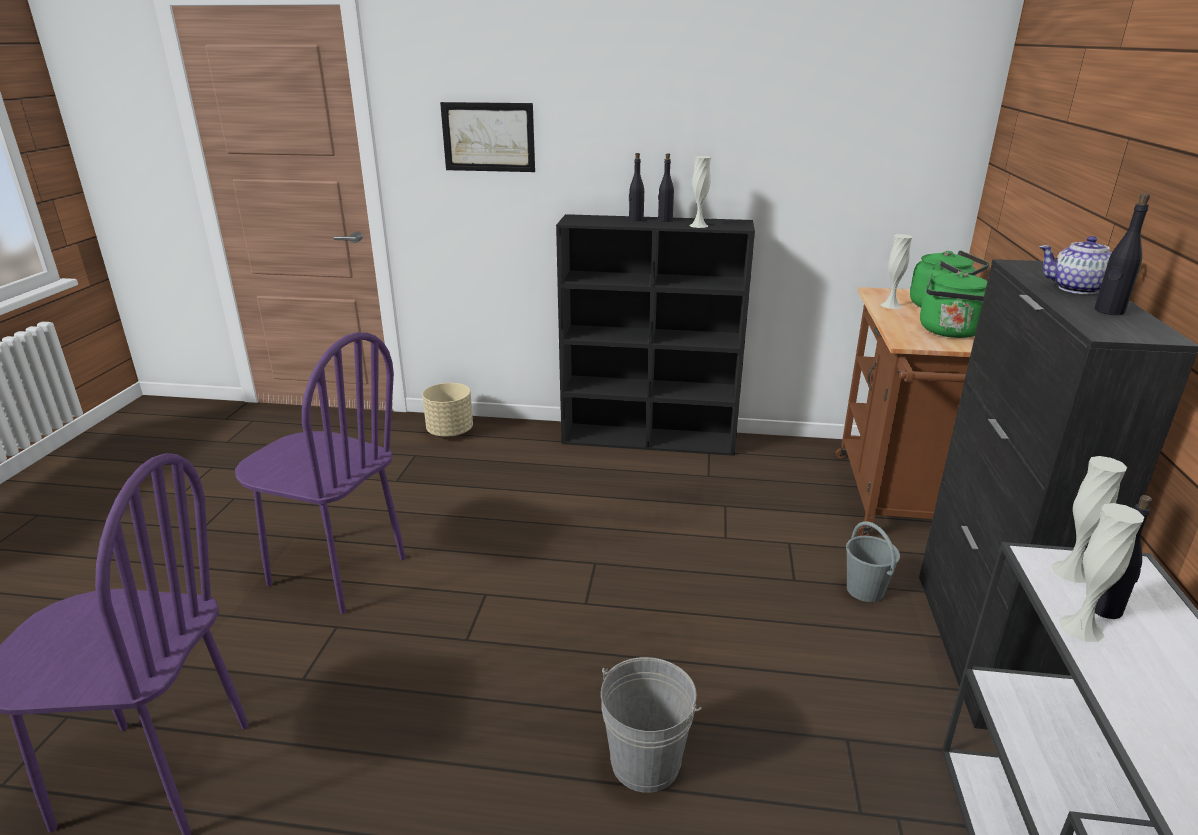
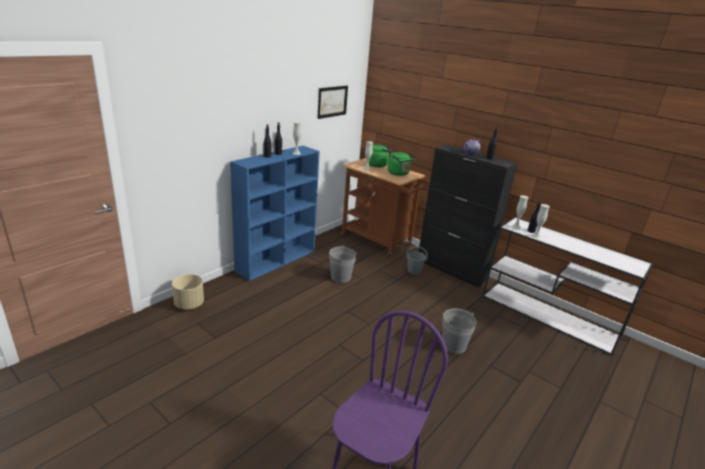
camera: 60 degrees left, 0 degrees up
purple chair [235,332,406,614] -> none
picture [440,102,535,172] -> picture moved to [317,85,348,119]
black bookcase [556,214,755,456] -> blue bookcase [230,146,320,281]
none -> grey bucket [329,245,356,283]

